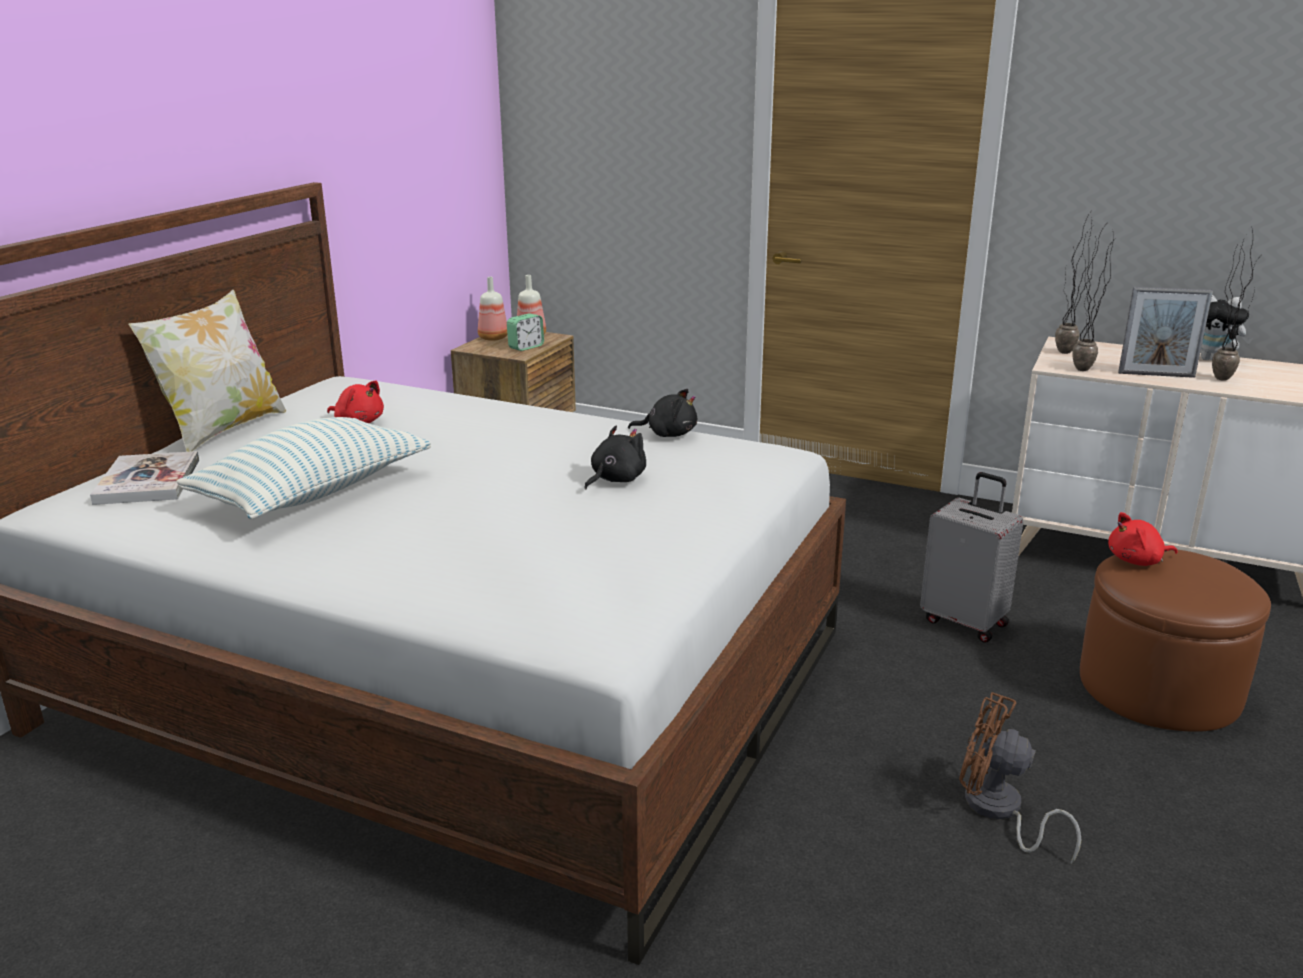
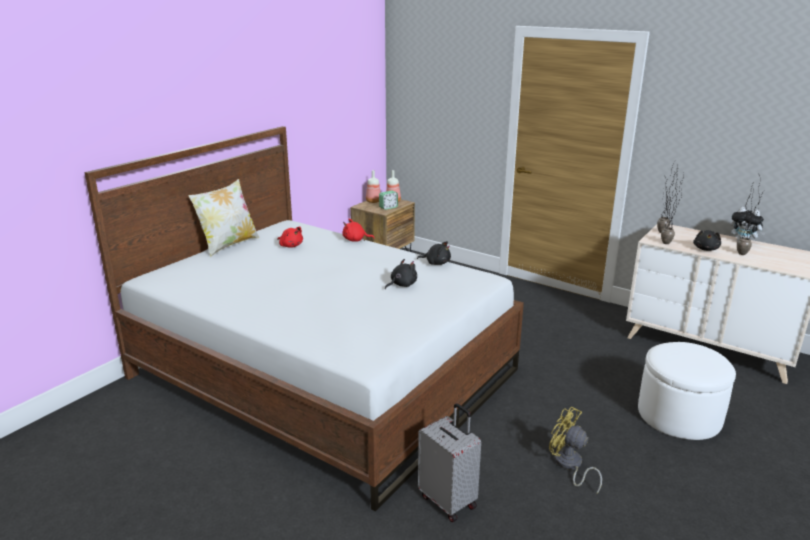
camera: 10 degrees right, 0 degrees up
book [90,451,200,505] -> none
pillow [176,417,431,519] -> none
grey suitcase [920,472,1024,643] -> grey suitcase moved to [418,403,481,522]
brown fan [959,692,1081,864] -> yellow fan [549,407,602,495]
brown ottoman [1080,550,1271,732] -> white ottoman [638,342,736,440]
red plush toy [1108,512,1178,566] -> red plush toy moved to [342,219,375,242]
picture frame [1118,287,1213,378] -> black plush toy [693,230,721,251]

